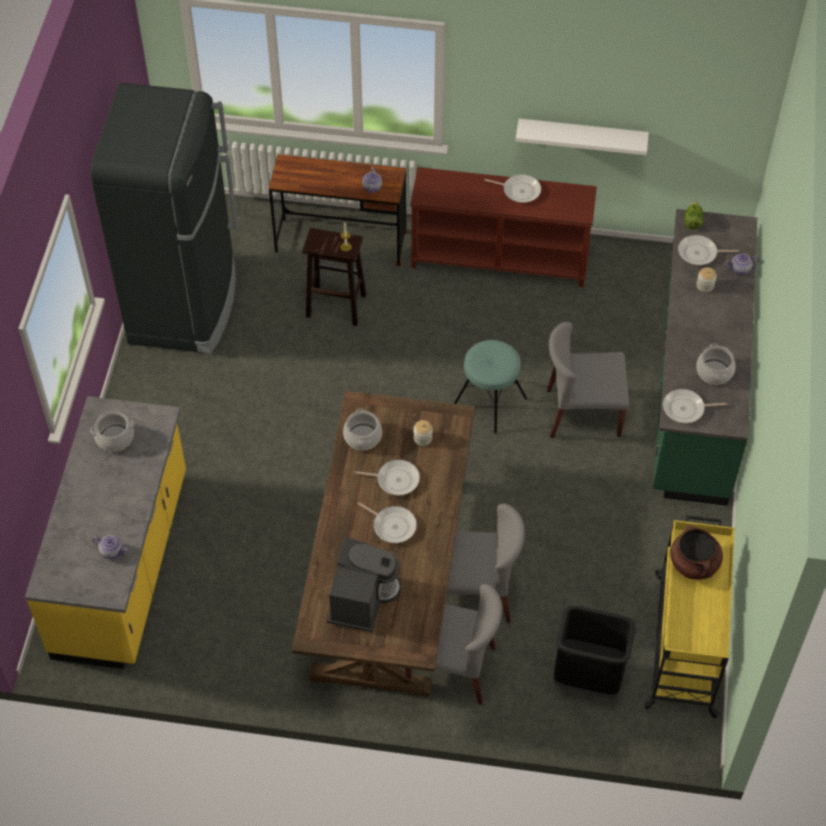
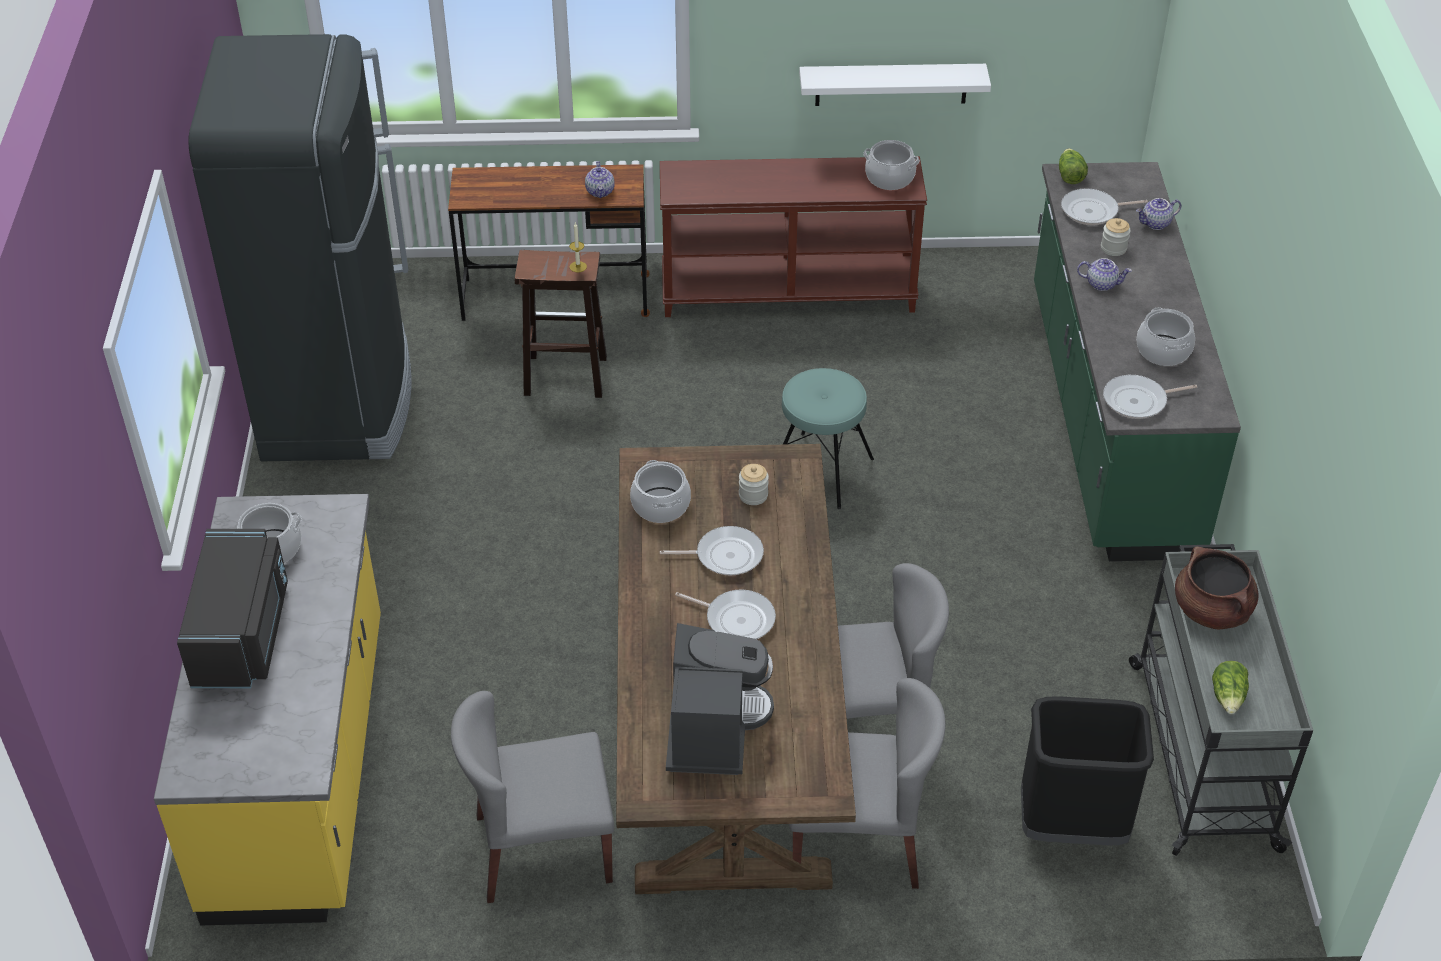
camera: 10 degrees left, 10 degrees down
teapot [92,535,127,559] -> teapot moved to [1077,258,1132,291]
frying pan [484,174,541,203] -> none
grey chair [547,322,629,438] -> grey chair moved to [451,691,614,903]
yellow cart [644,515,735,718] -> grey cart [1129,544,1313,856]
none -> black microwave [177,529,288,688]
none -> cooking pot [863,140,920,190]
none -> lettuce [1212,661,1249,714]

